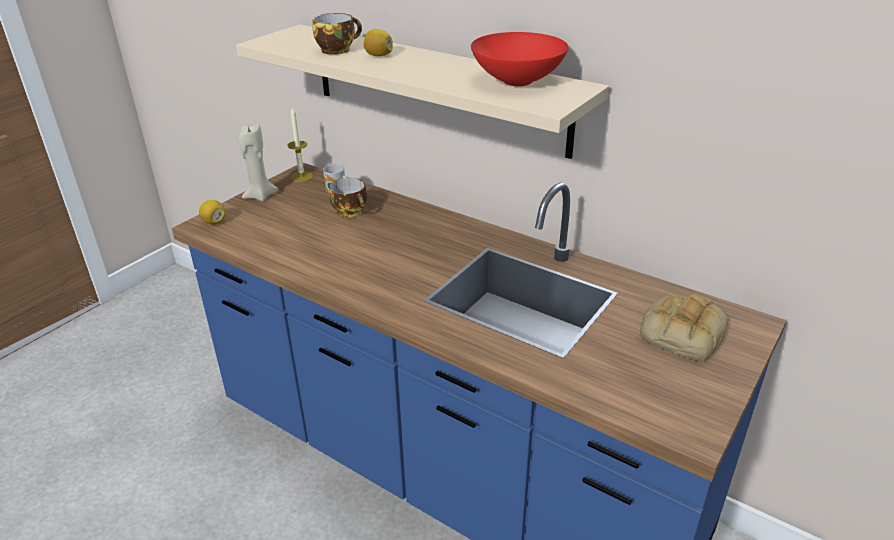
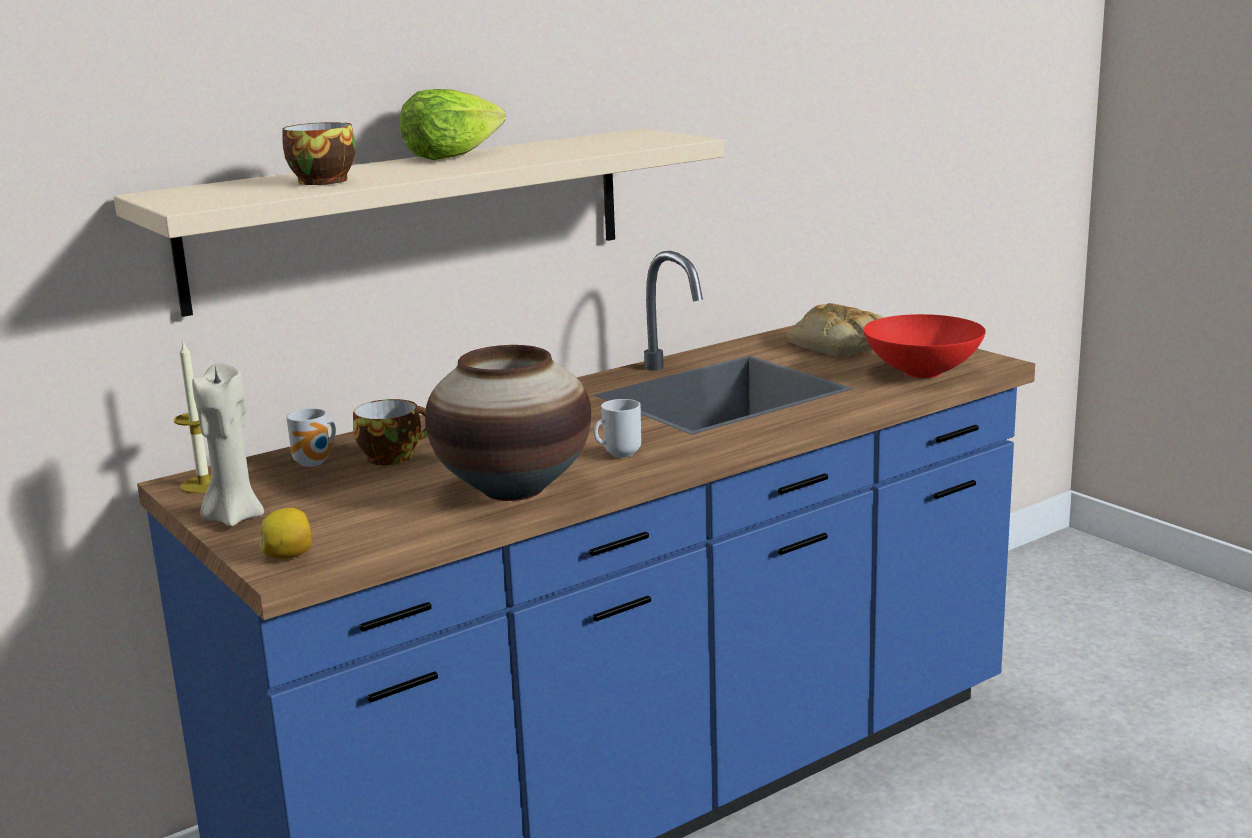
camera: 70 degrees left, 15 degrees down
lemon [364,29,393,56] -> none
red bowl [471,32,568,86] -> red bowl moved to [863,314,986,378]
none -> lettuce [399,89,506,160]
none -> vase [425,345,591,501]
none -> mug [594,399,641,458]

